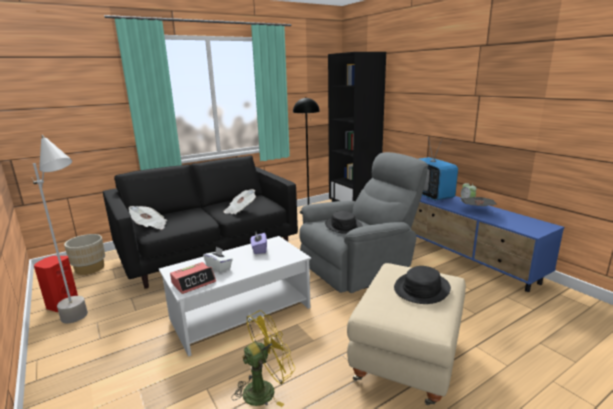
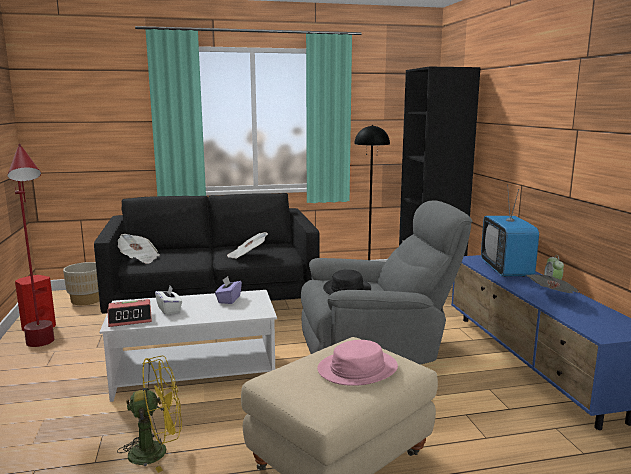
camera: 20 degrees right, 5 degrees down
grey floor lamp [32,135,88,323] -> red floor lamp [7,144,54,347]
black hat [394,266,451,304] -> pink hat [317,340,398,386]

